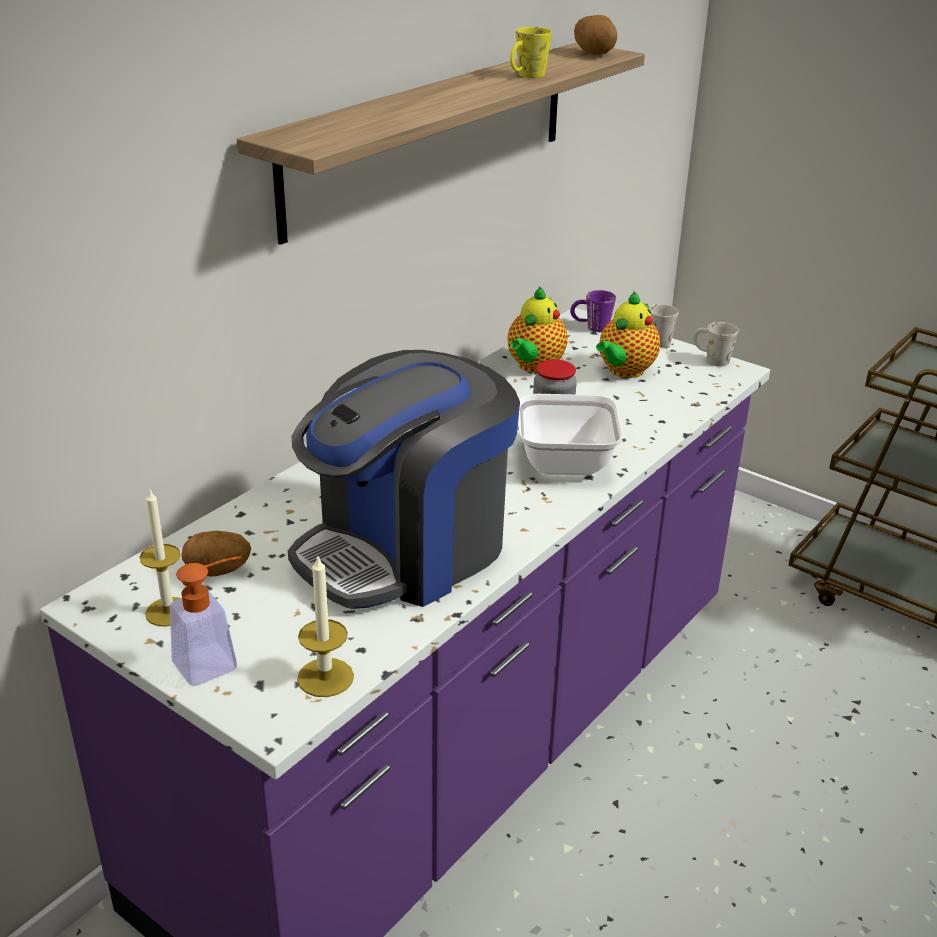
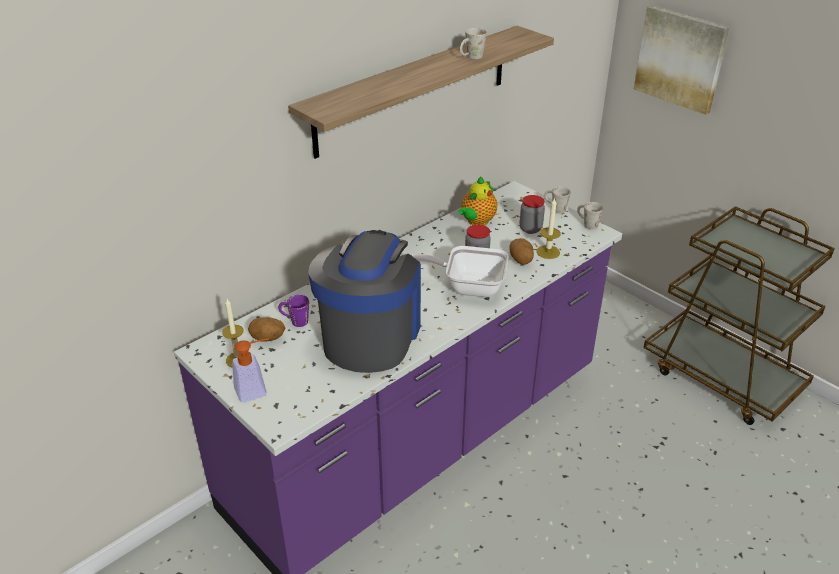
camera: 10 degrees right, 5 degrees up
coffee machine [288,350,520,609] -> coffee machine turned 135 degrees clockwise [308,230,421,373]
candle [297,557,354,697] -> candle moved to [537,197,561,259]
yellow mug [510,27,552,78] -> white mug [460,28,487,59]
purple mug [570,290,616,332] -> purple mug moved to [278,295,309,327]
potato [574,15,617,55] -> potato moved to [510,238,534,265]
teapot [596,291,660,378] -> jar [520,195,545,234]
none -> picture [634,5,730,115]

